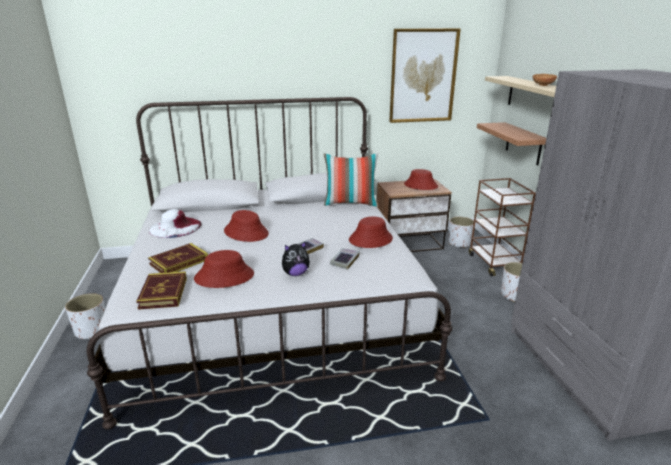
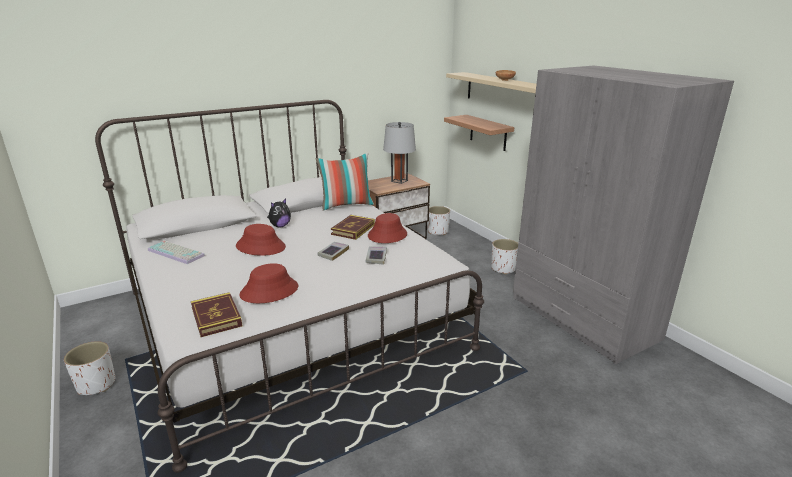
camera: 20 degrees left, 0 degrees up
book [148,243,208,273] -> book moved to [331,215,375,240]
white hat [149,209,202,238] -> keyboard [148,241,205,264]
plush toy [282,242,310,276] -> plush toy moved to [267,199,291,228]
picture [389,28,461,123] -> none
red hat [404,169,438,190] -> grey table lamp [383,122,416,184]
brown cart [469,178,536,276] -> none

